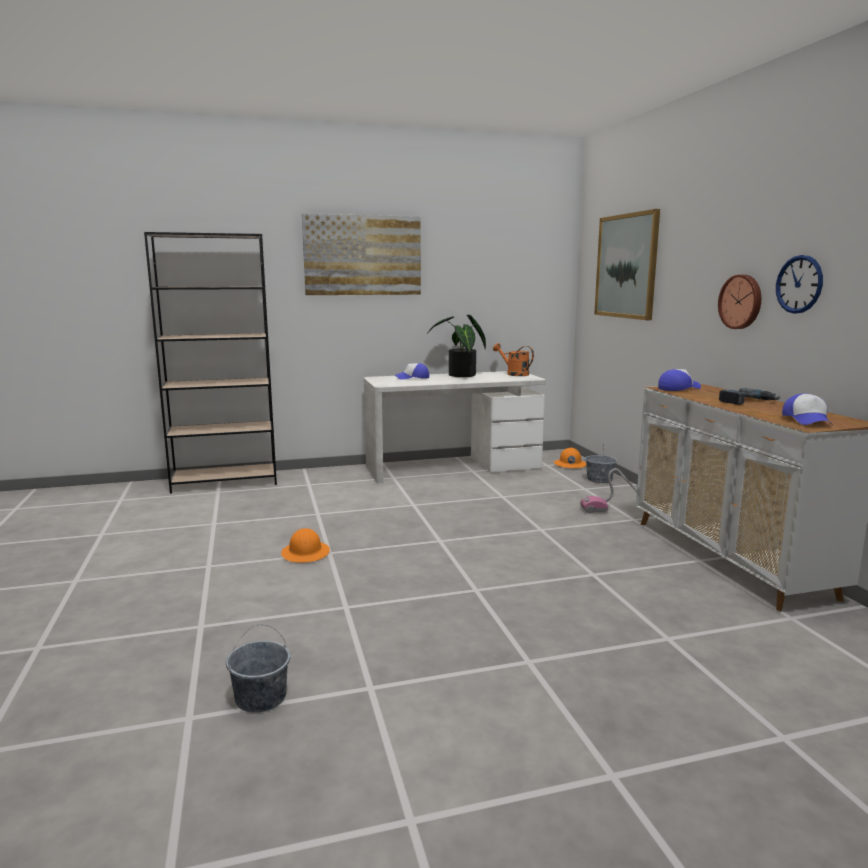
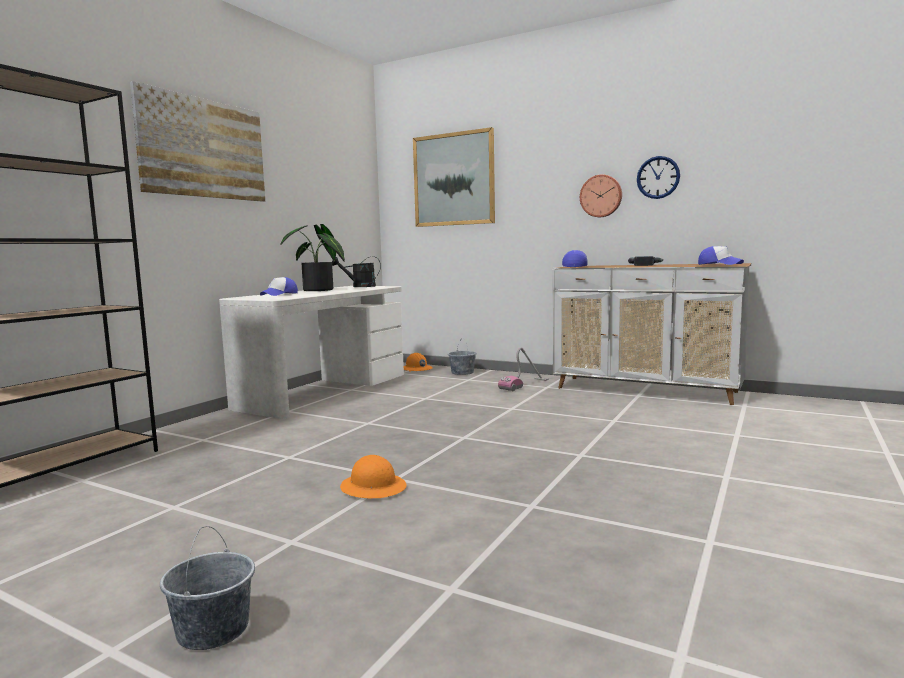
camera: 45 degrees left, 5 degrees down
grey bucket [226,624,290,713] -> grey bucket moved to [160,526,255,650]
orange watering can [493,343,534,376] -> black watering can [332,256,381,287]

